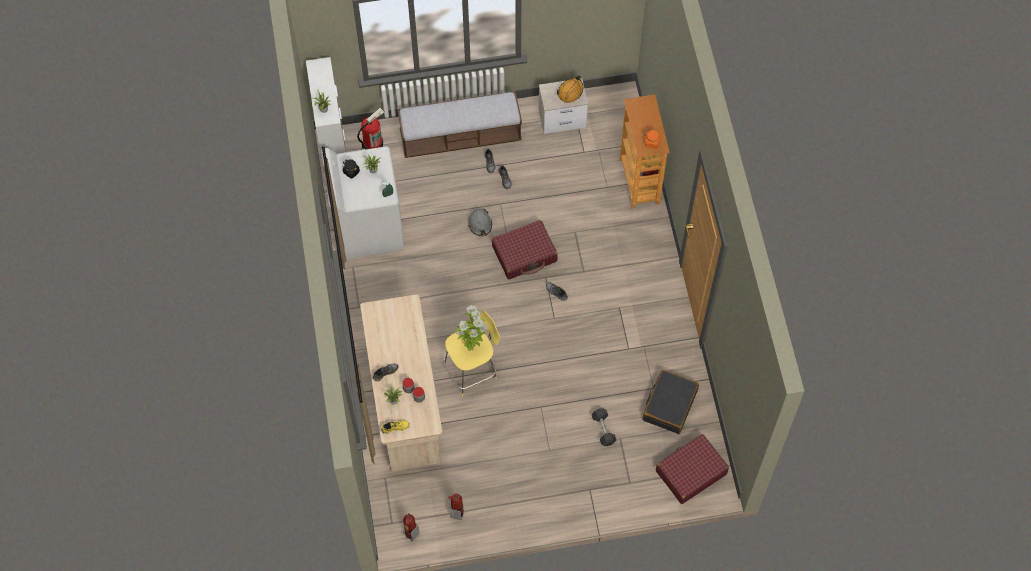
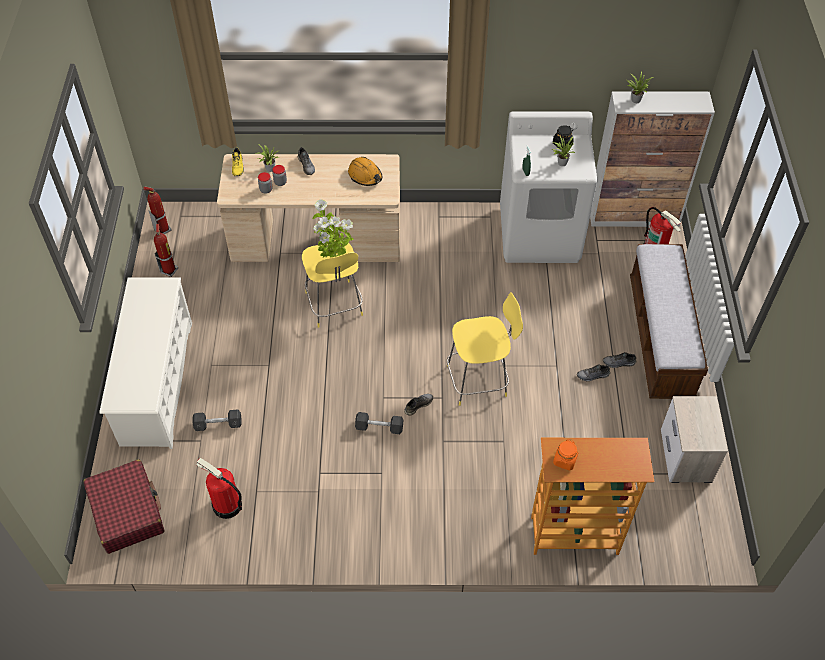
camera: 100 degrees right, 10 degrees down
grey hard hat [468,209,492,236] -> none
red suitcase [492,220,558,279] -> yellow stool [447,292,523,406]
orange hard hat [557,75,583,103] -> orange hard hat moved to [348,157,382,186]
black suitcase [643,370,699,434] -> fire extinguisher [196,458,242,519]
none -> white shoe rack [100,277,192,449]
none -> grey dumbbell [355,412,403,434]

